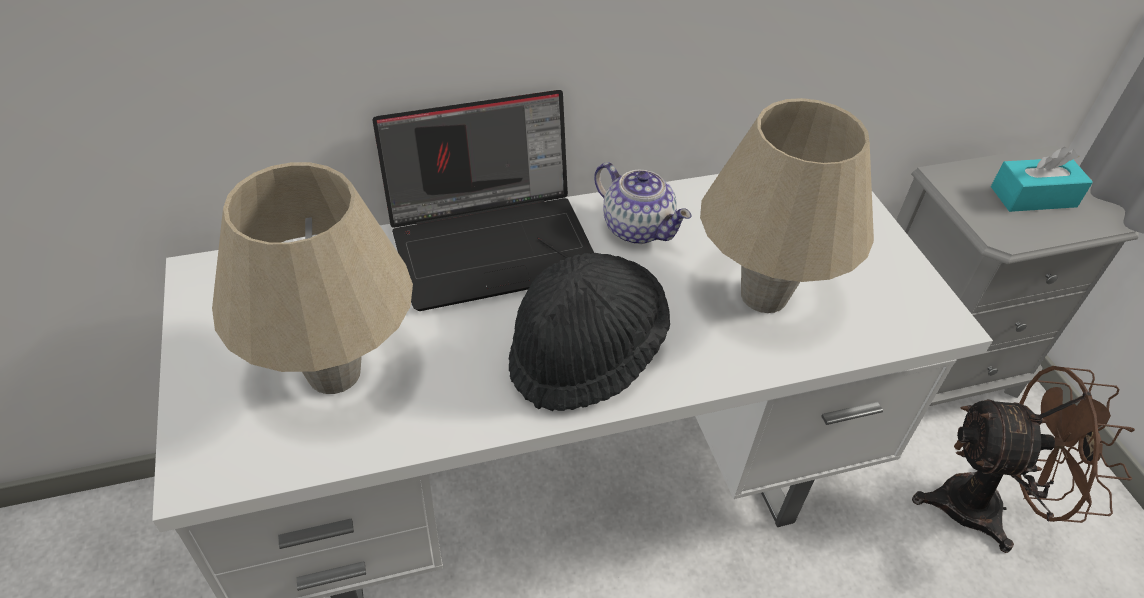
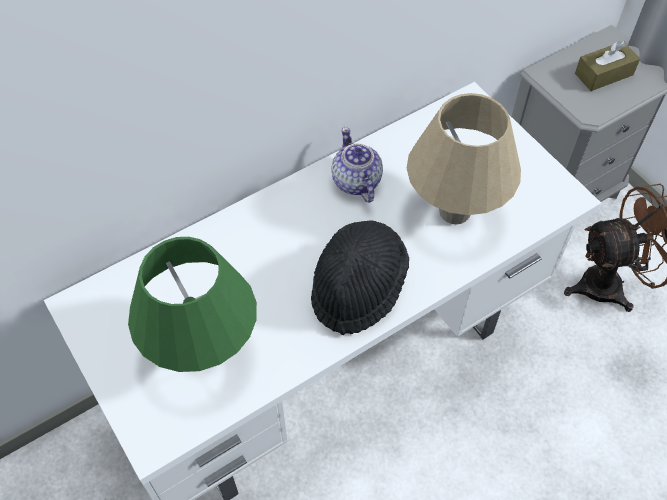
camera: 15 degrees left, 10 degrees up
beige table lamp [212,162,413,394] -> green table lamp [128,237,257,372]
laptop [372,90,594,311] -> none
teapot [594,162,692,244] -> teapot turned 135 degrees counterclockwise [331,127,383,203]
turquoise tissue box [991,147,1093,212] -> brown tissue box [575,41,640,91]

